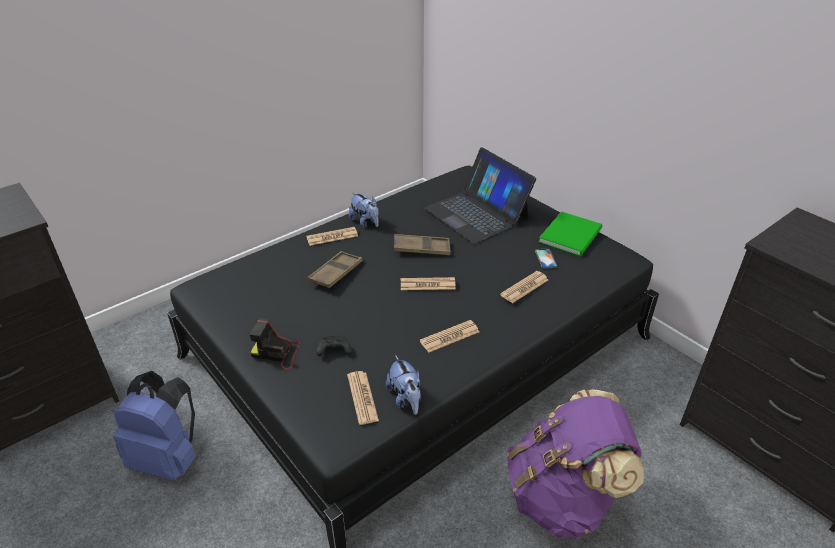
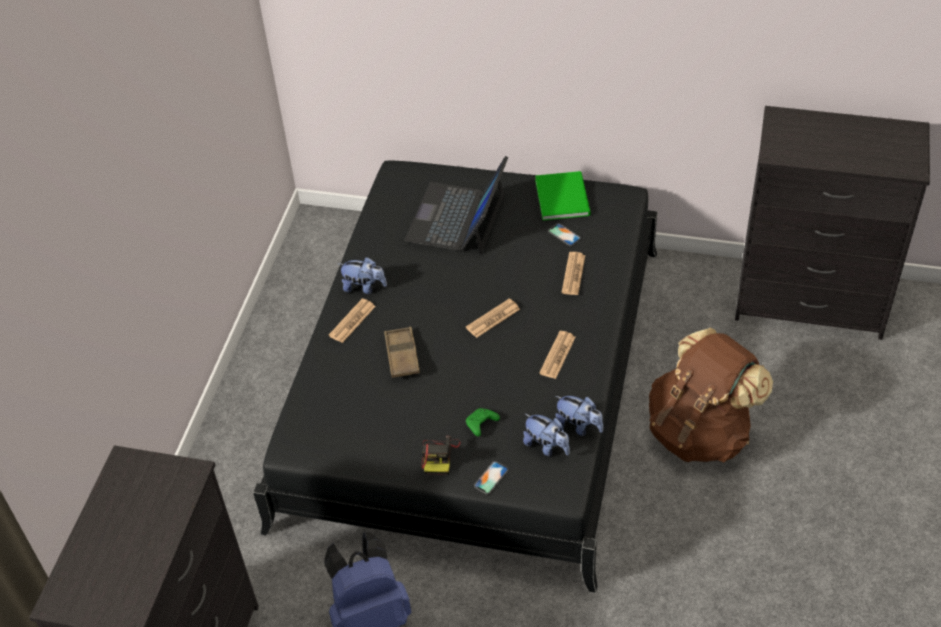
camera: 35 degrees left, 10 degrees up
camera [250,318,300,370] -> camera turned 60 degrees counterclockwise [421,436,461,475]
black game controller [316,336,351,356] -> green game controller [466,408,500,437]
newspaper [347,371,379,425] -> plush toy [523,414,570,457]
brown tray [394,234,451,255] -> none
laptop [424,147,536,244] -> laptop turned 90 degrees clockwise [405,156,508,254]
purple backpack [507,389,644,537] -> brown backpack [649,328,773,462]
none -> phone [474,461,508,495]

